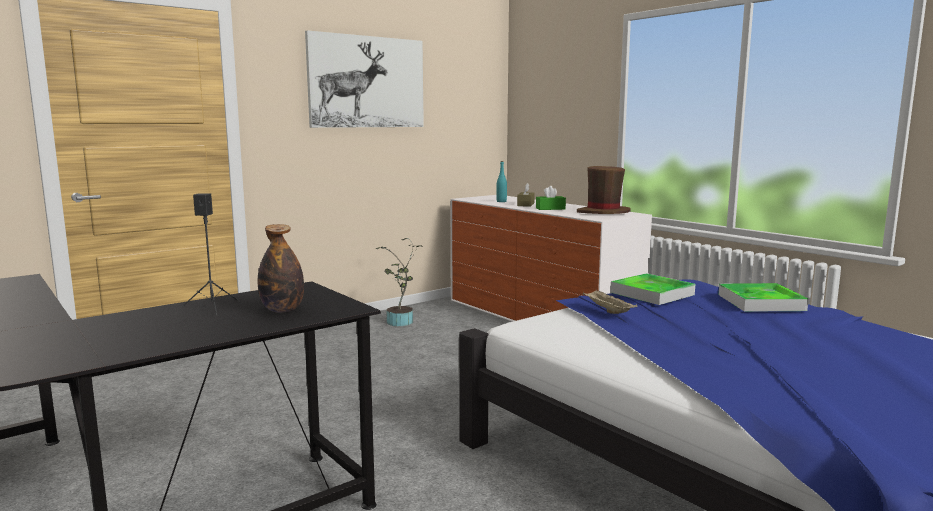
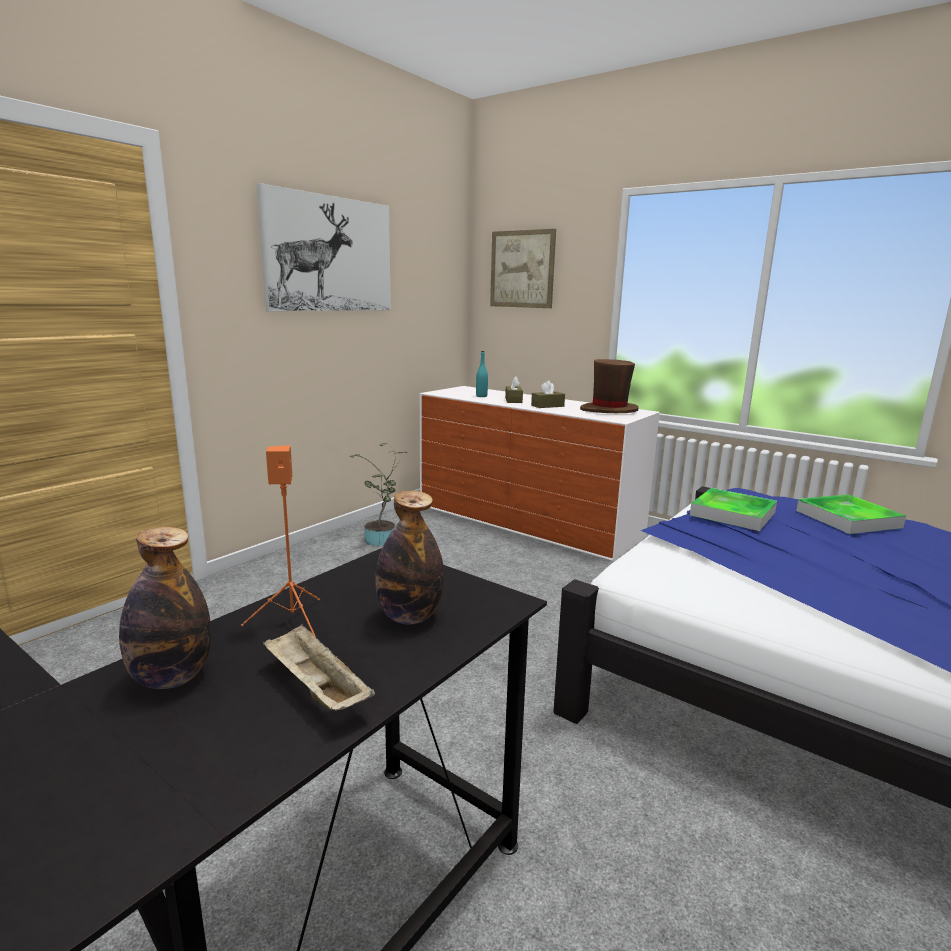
camera: 15 degrees left, 5 degrees up
black speaker [182,193,238,315] -> orange speaker [241,445,320,637]
green tissue box [536,186,566,210] -> brown tissue box [531,381,565,408]
beige tray [583,290,638,314] -> beige tray moved to [263,624,375,711]
none -> bottle [119,527,211,689]
none -> picture [490,229,556,308]

